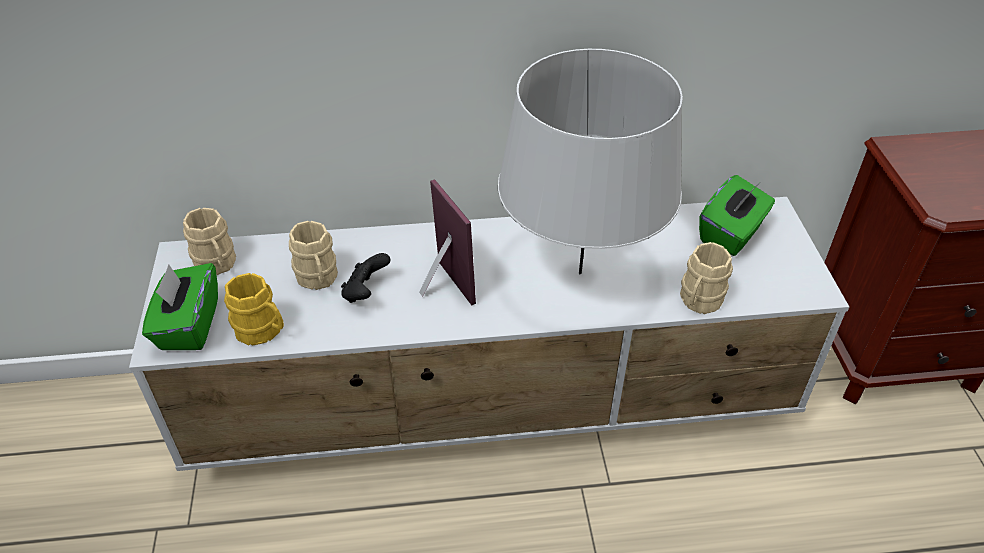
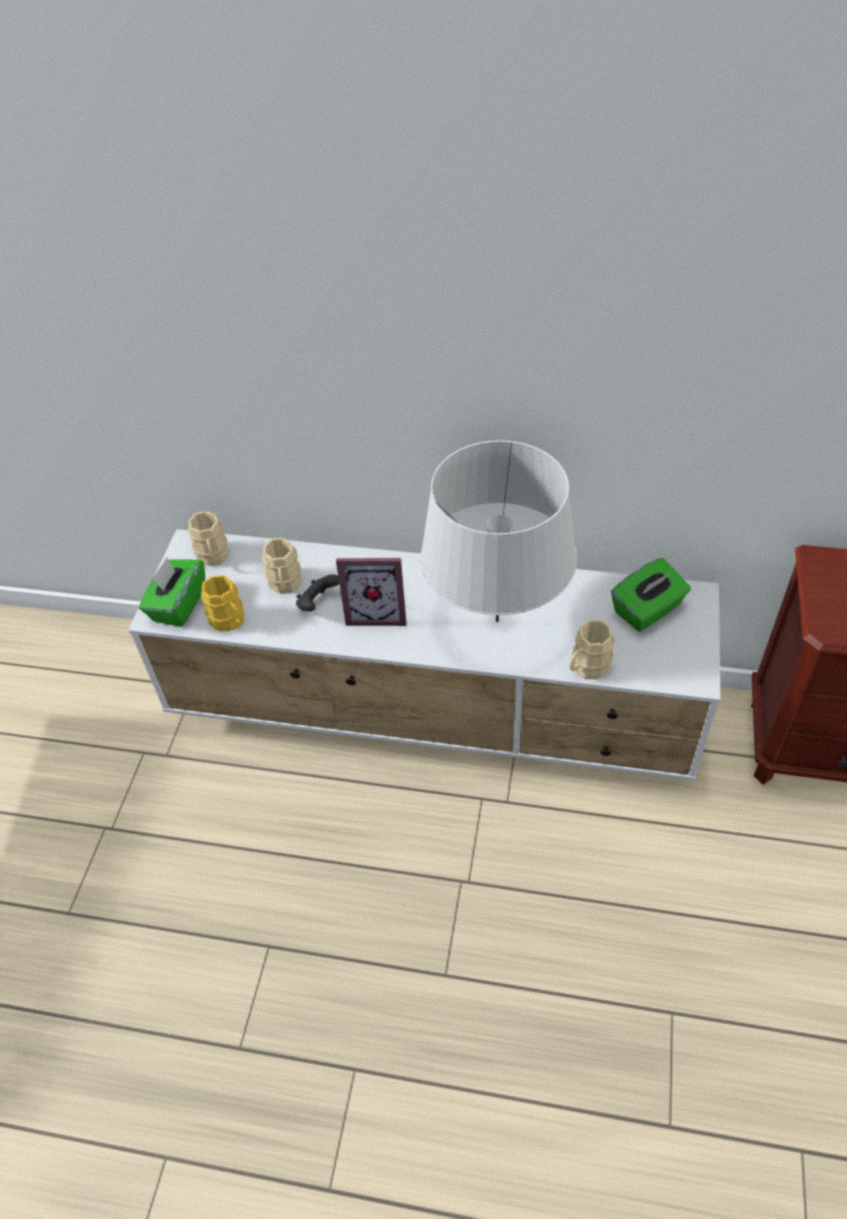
camera: 20 degrees right, 5 degrees up
picture frame [419,179,476,305] -> picture frame turned 105 degrees clockwise [336,558,406,626]

